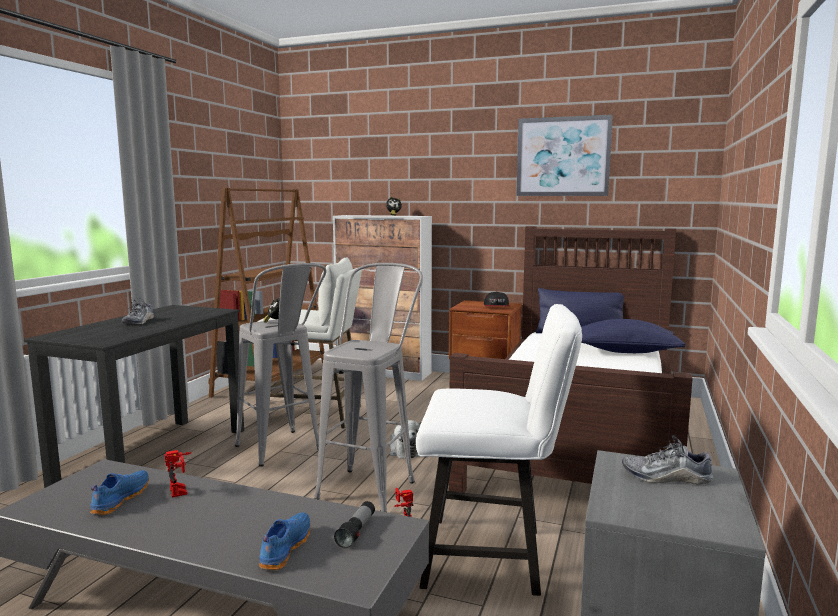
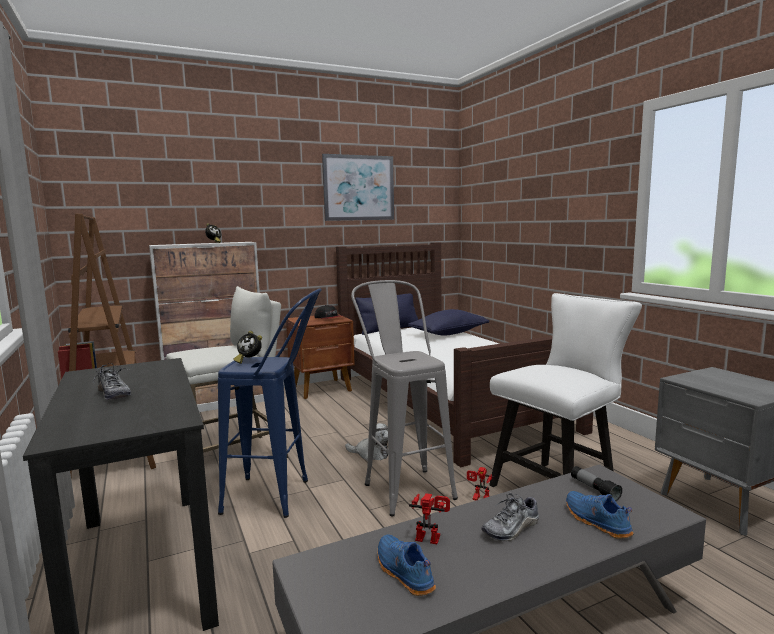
camera: 45 degrees left, 0 degrees up
grey stool [235,263,327,467] -> blue stool [218,288,322,518]
shoe [622,435,715,484] -> shoe moved to [482,493,539,541]

